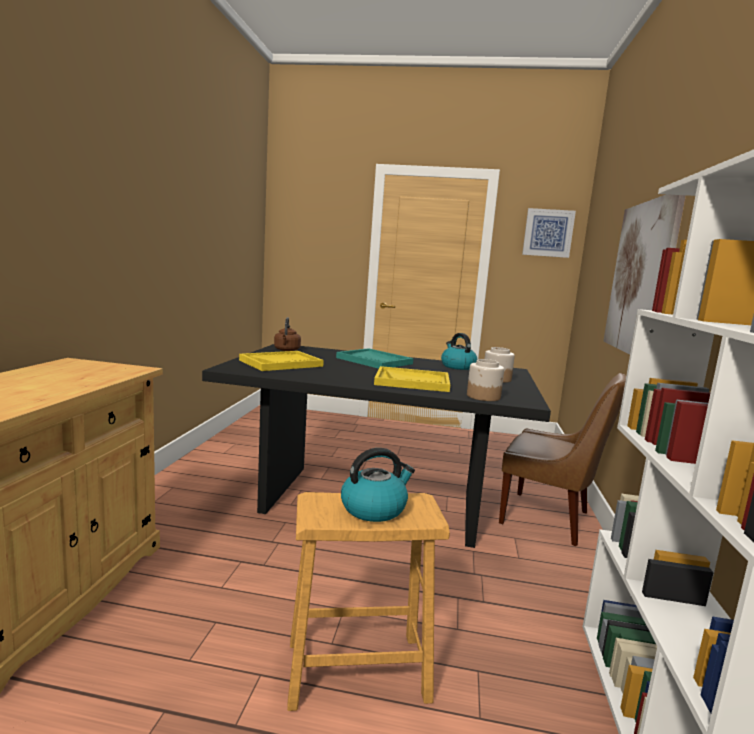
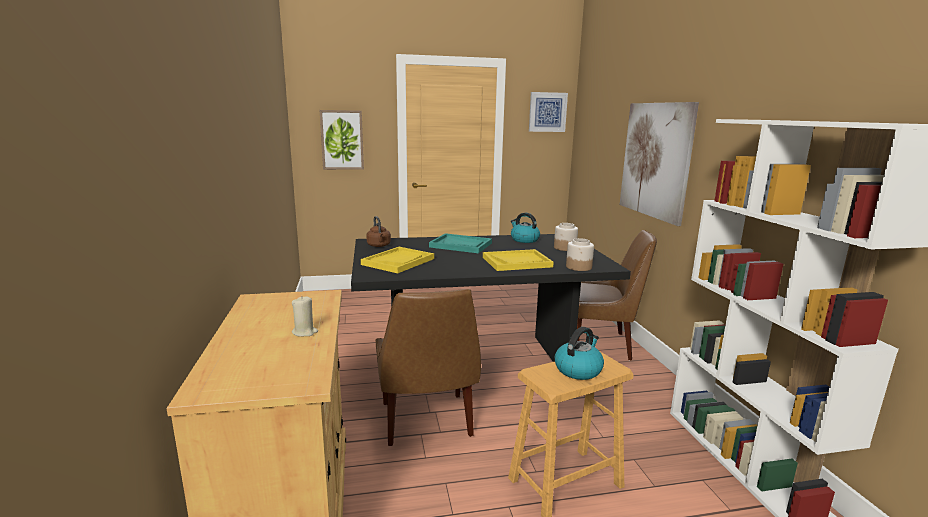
camera: 20 degrees left, 5 degrees up
none -> beige candle [292,296,318,337]
none -> picture [320,110,364,170]
none -> brown chair [375,289,481,446]

